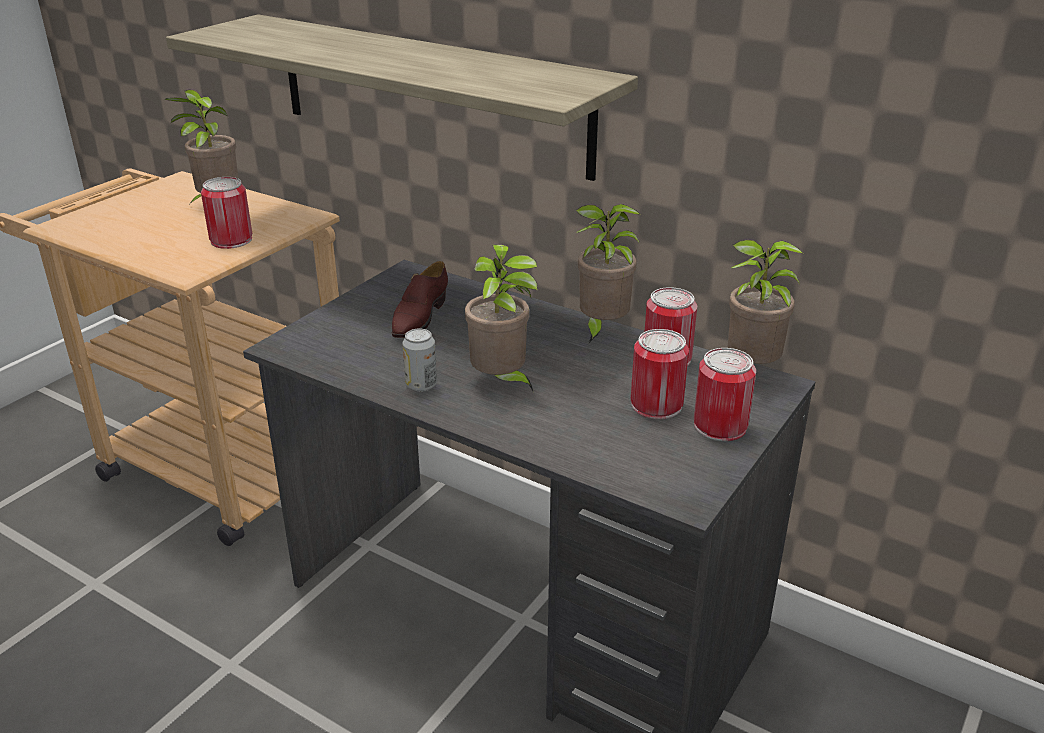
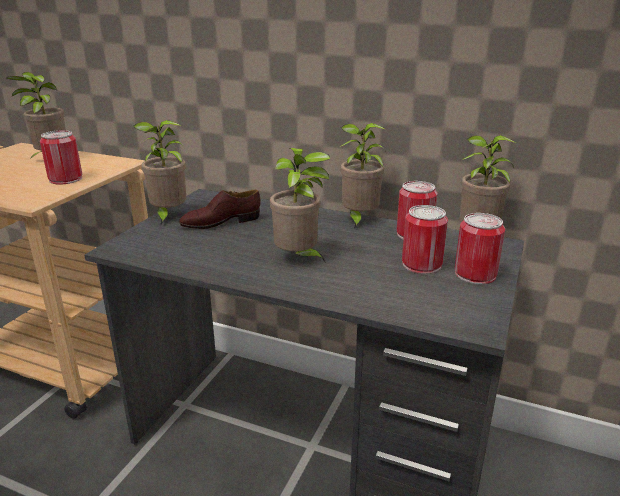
camera: 10 degrees left, 5 degrees down
shelf [166,14,638,181] -> none
brown shoe [392,261,448,338] -> brown shoe turned 60 degrees clockwise [179,189,261,229]
can [402,329,437,392] -> none
none -> potted plant [134,120,186,226]

